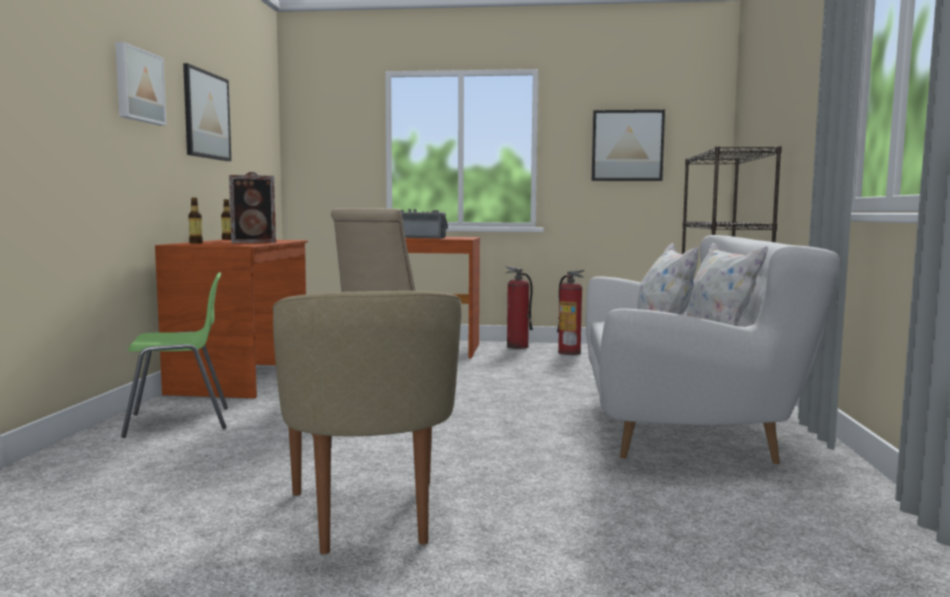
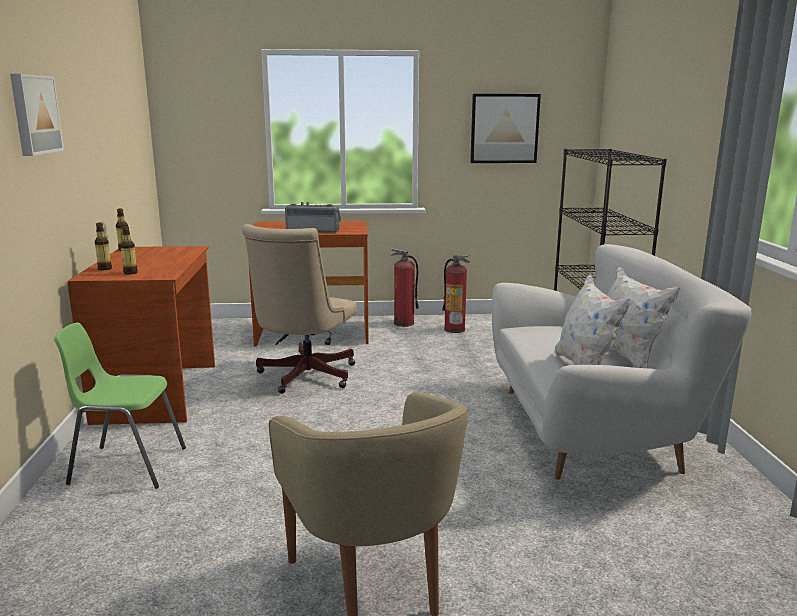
camera: 10 degrees left, 10 degrees up
green chair [121,272,228,438] -> green chair turned 150 degrees counterclockwise [54,322,186,489]
picture [183,63,231,161] -> none
speaker [229,172,276,243] -> none
none -> bottle [121,226,138,275]

